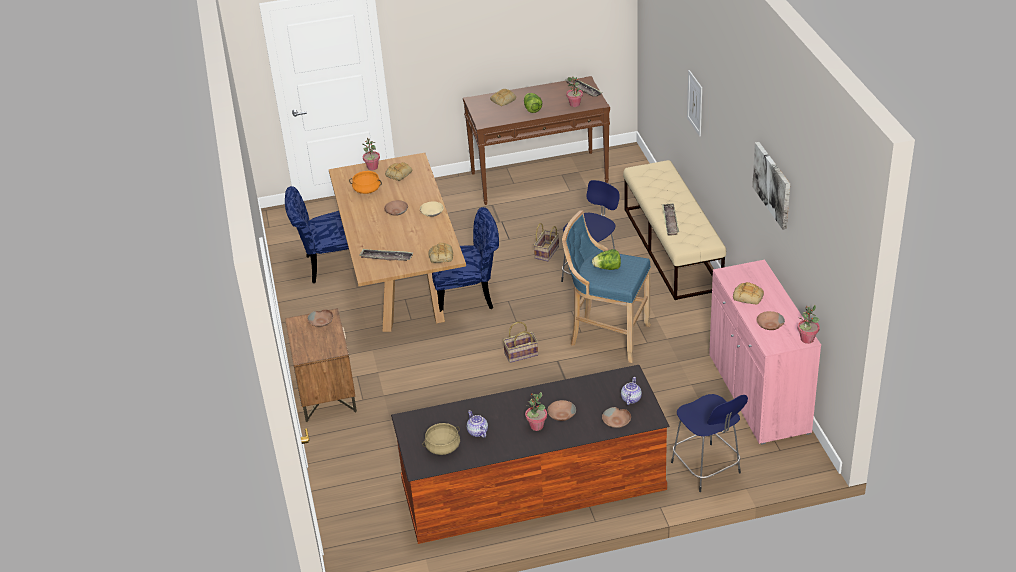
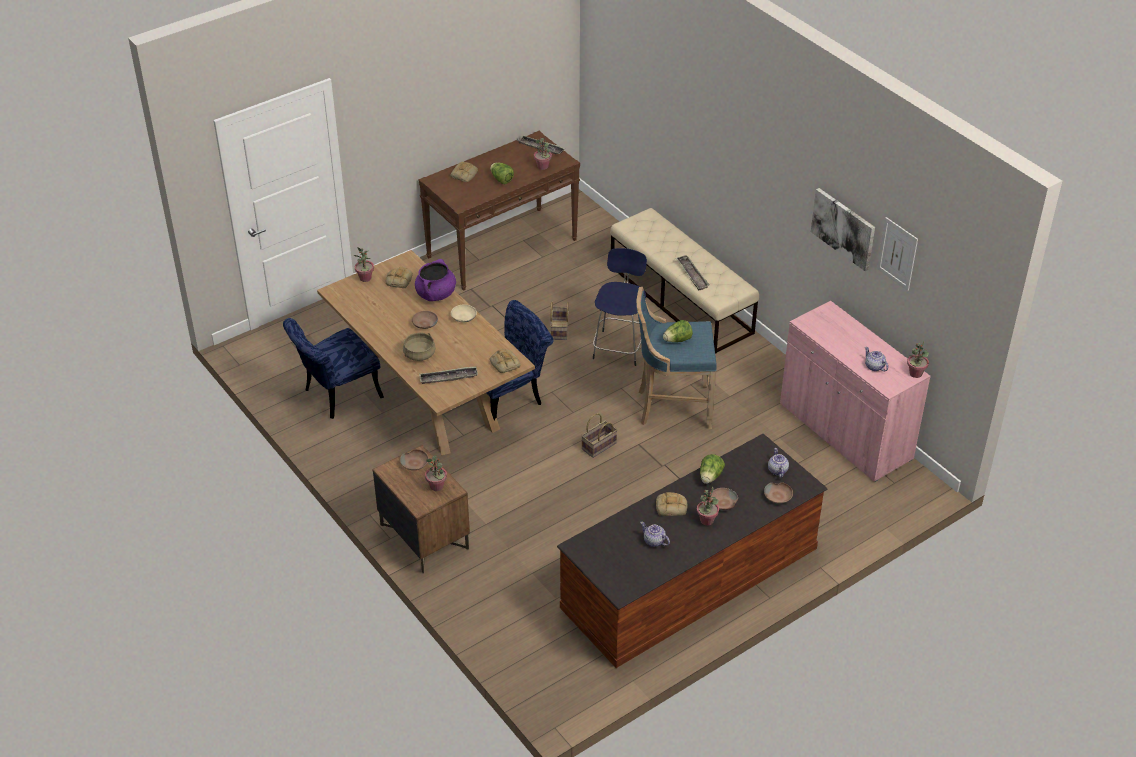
camera: 25 degrees left, 5 degrees up
orange cooking pot [349,171,382,194] -> none
beige cooking pot [422,423,460,455] -> beige cooking pot moved to [403,333,436,361]
blue stool [671,394,748,492] -> none
picture [687,70,702,136] -> picture moved to [877,217,918,291]
bread [733,282,764,305] -> bread moved to [656,492,687,516]
brown bowl [756,311,785,330] -> teapot [865,347,888,371]
none -> purple cooking pot [415,259,456,301]
none -> potted plant [425,455,447,491]
none -> lettuce [700,454,725,484]

